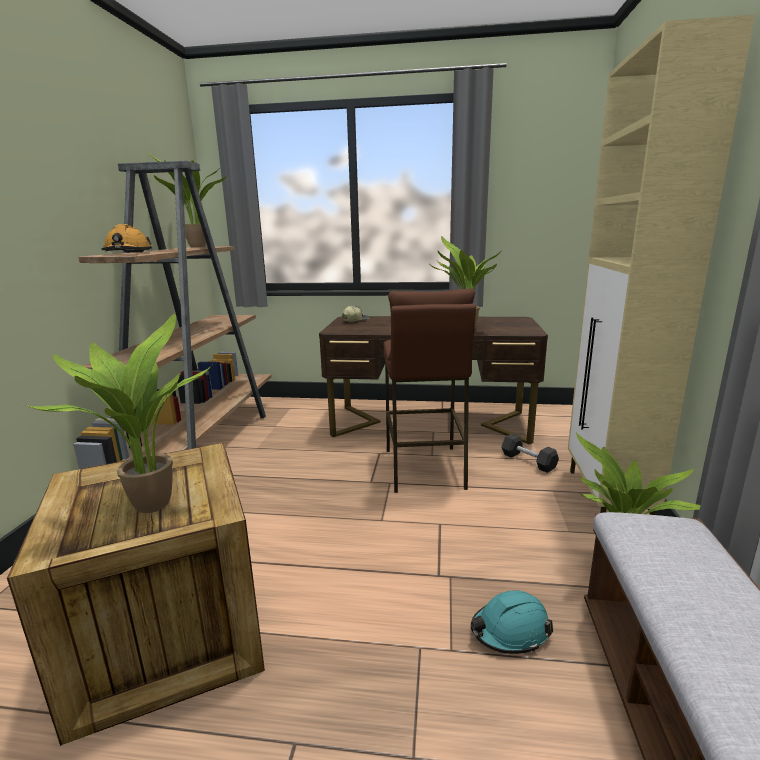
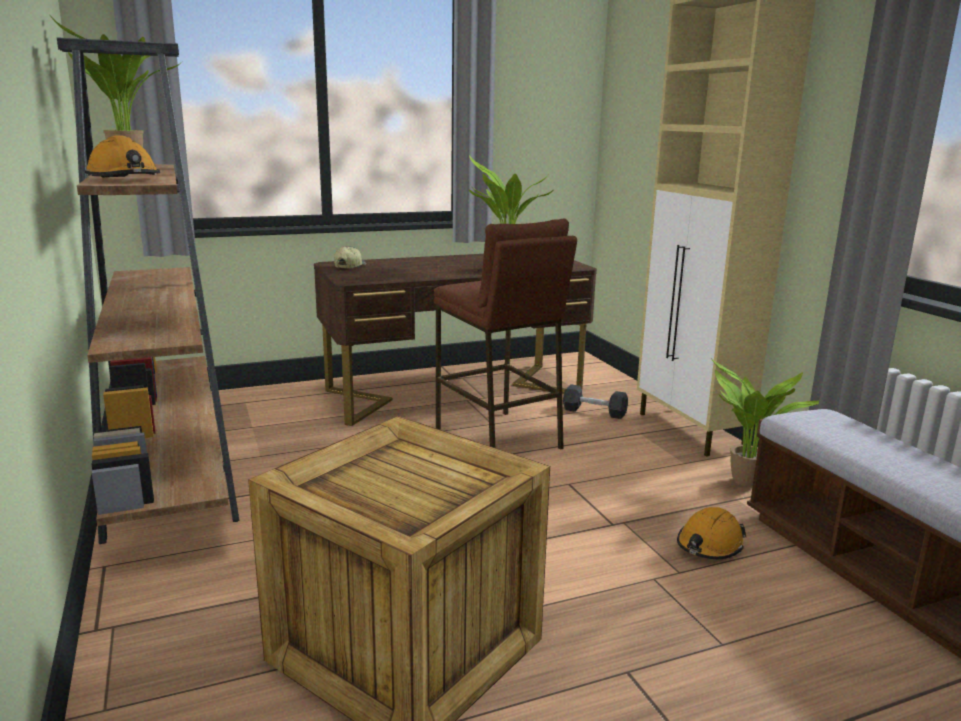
camera: 30 degrees left, 0 degrees up
potted plant [24,314,212,513] -> none
turquoise hard hat [471,590,553,654] -> orange hard hat [677,507,746,559]

